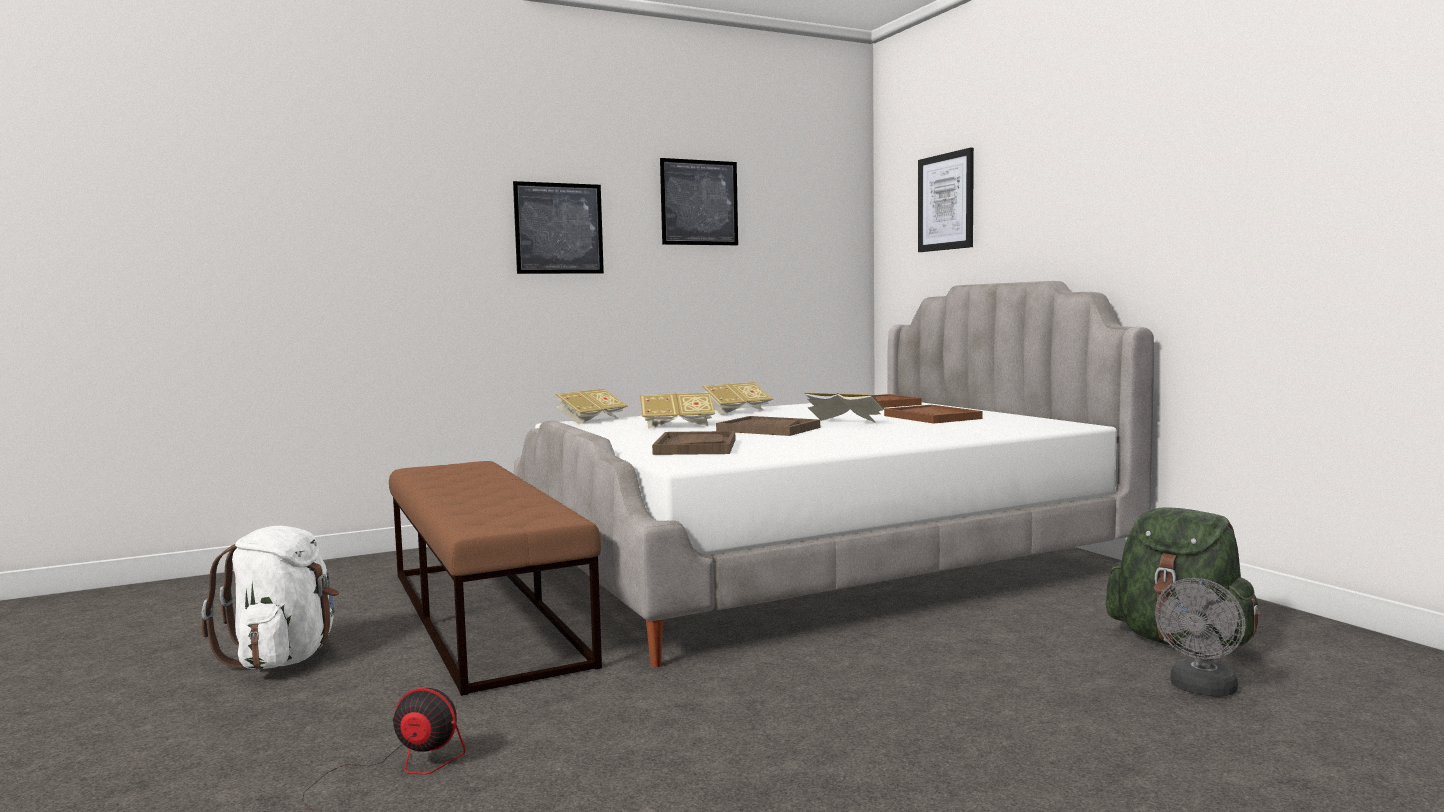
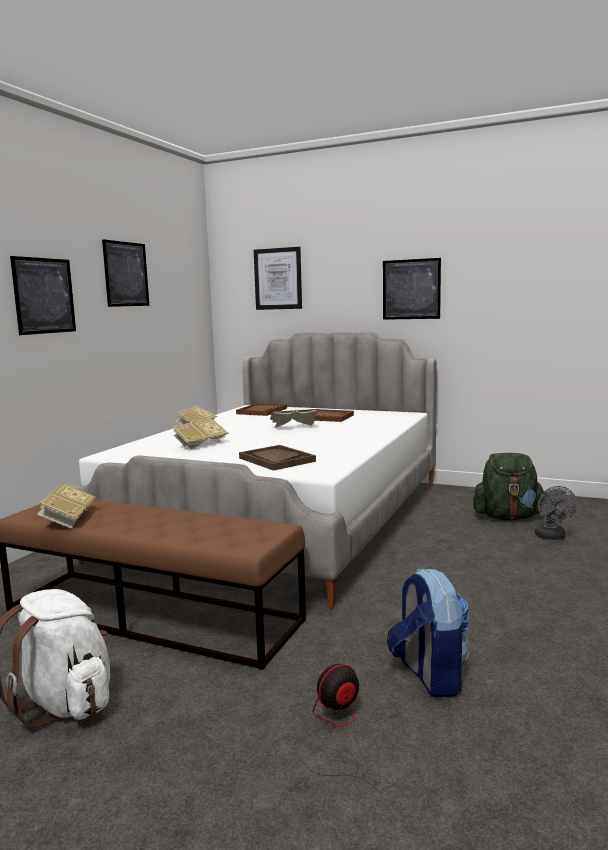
camera: 40 degrees left, 5 degrees up
book [555,389,628,424] -> book moved to [37,483,96,529]
brown tray [716,416,820,436] -> none
none -> picture [383,258,441,320]
none -> backpack [387,568,470,697]

